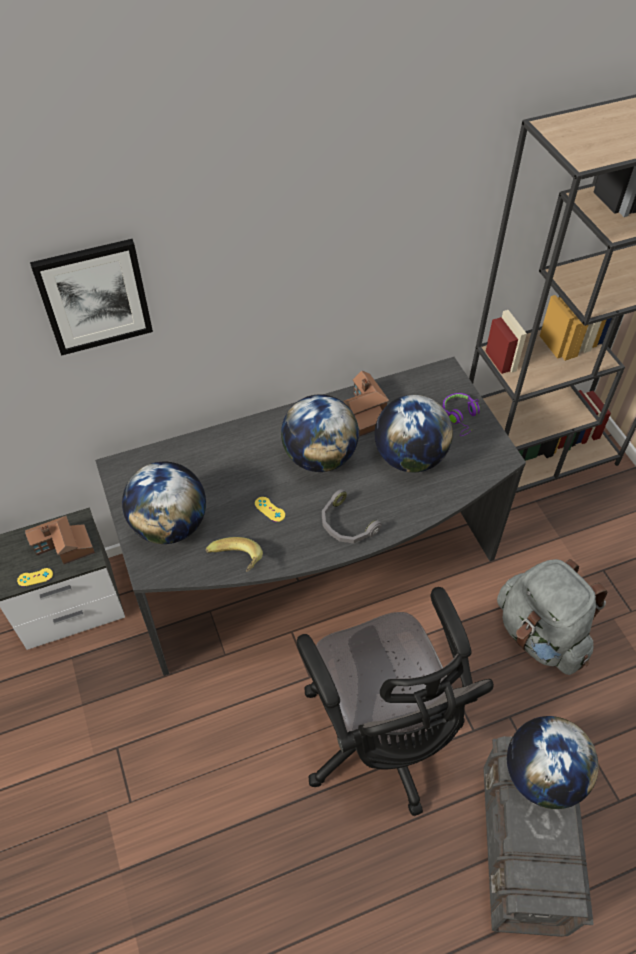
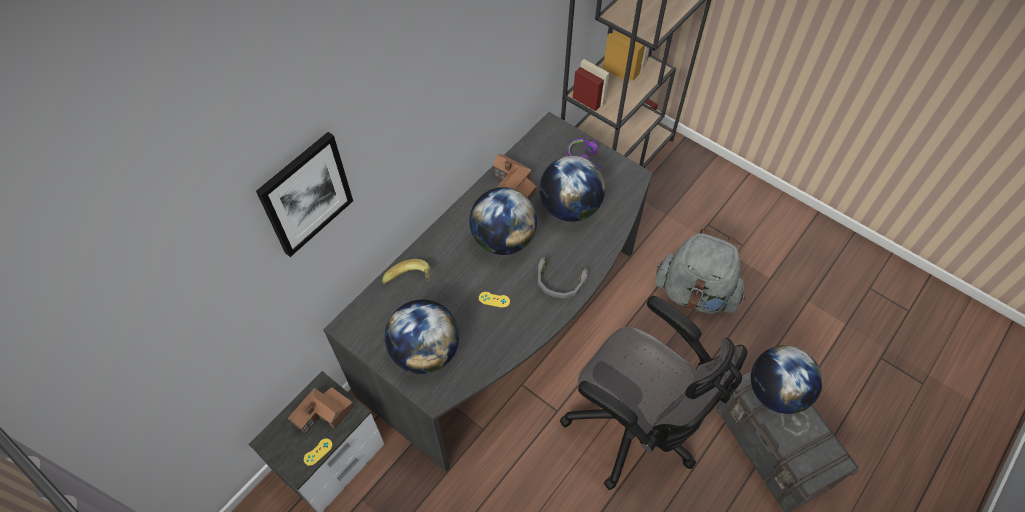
camera: 30 degrees left, 5 degrees up
banana [206,537,263,572] -> banana moved to [382,259,430,284]

